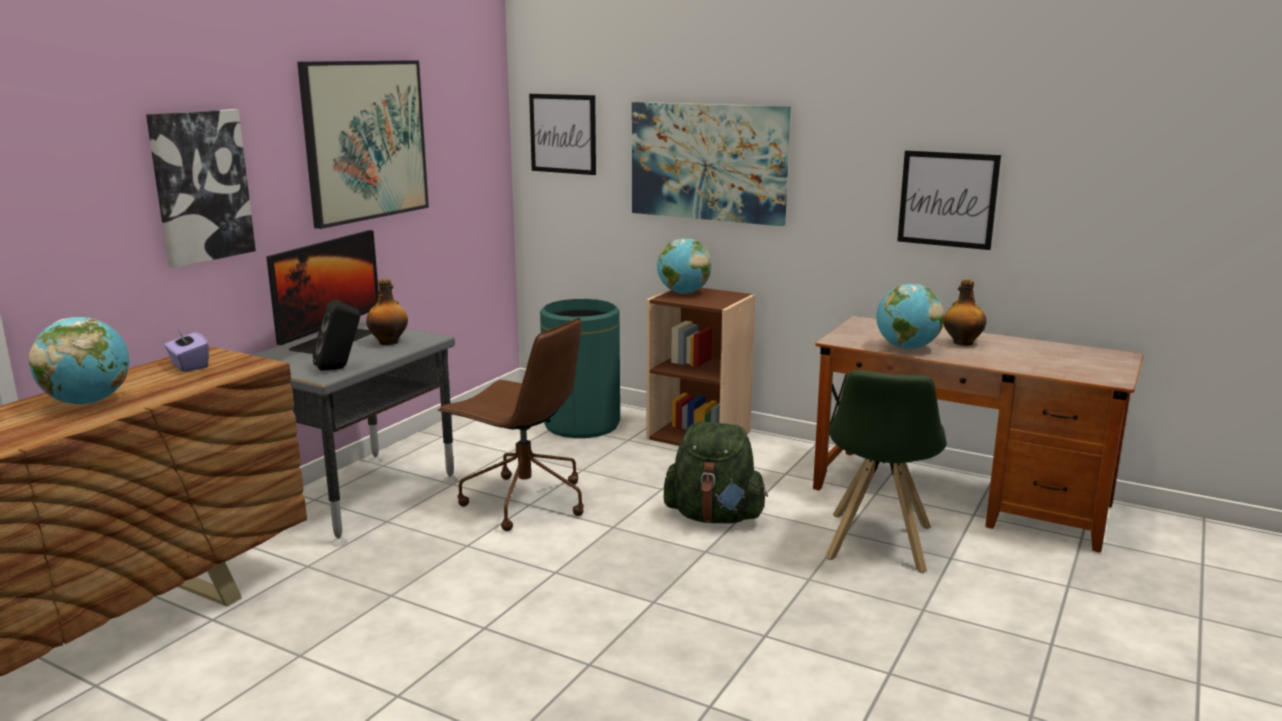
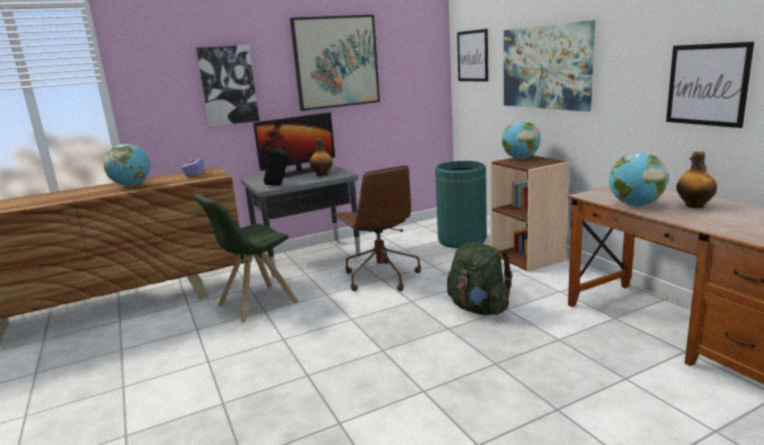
camera: 35 degrees right, 0 degrees up
green chair [825,370,947,573] -> green chair moved to [195,194,298,322]

